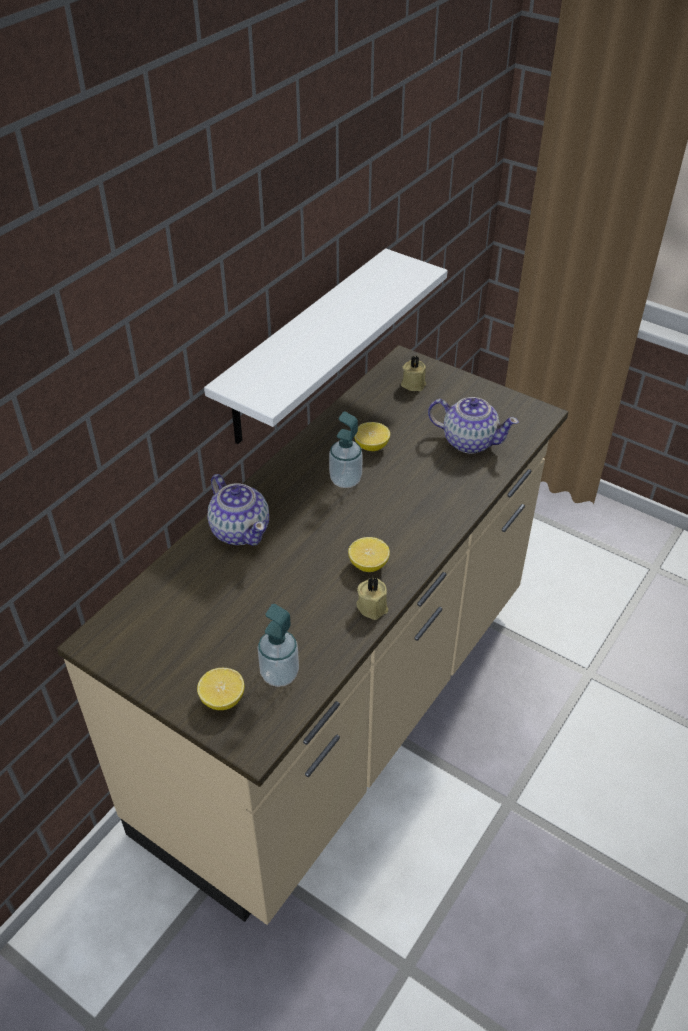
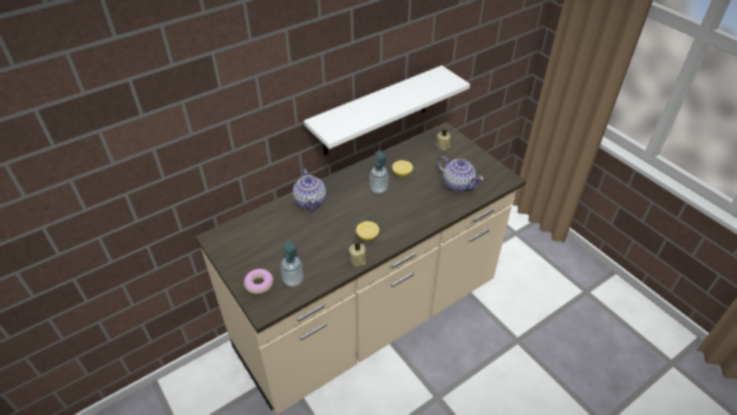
camera: 20 degrees right, 0 degrees up
lemon [197,668,244,710] -> donut [244,269,273,294]

